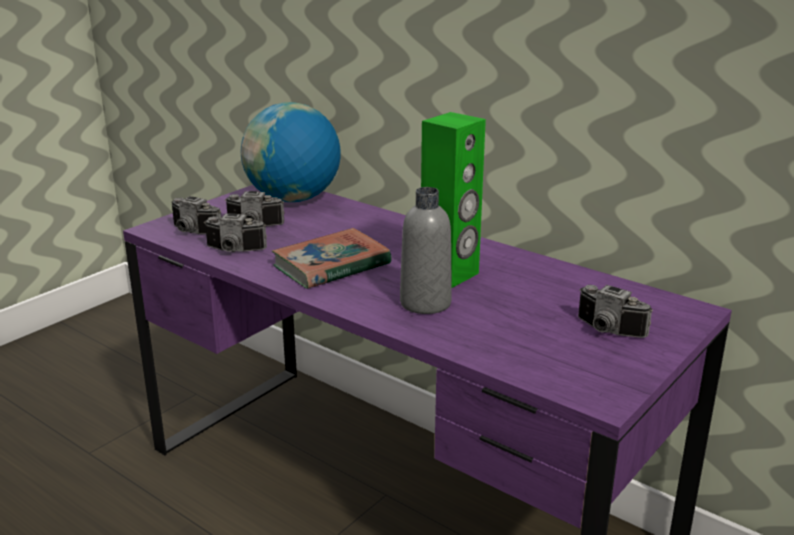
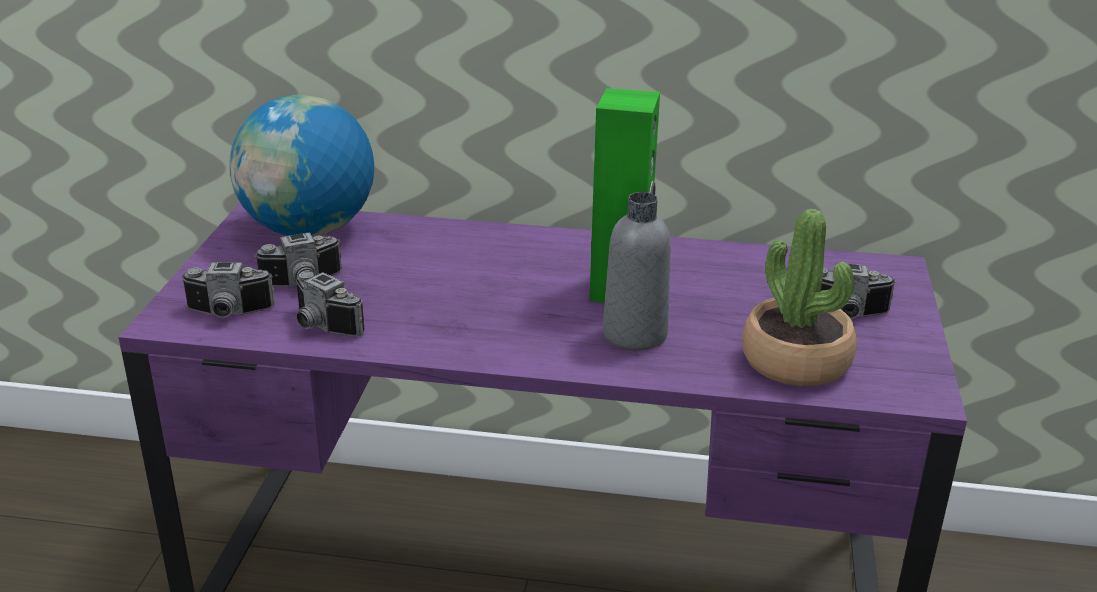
camera: 30 degrees left, 5 degrees up
camera [204,214,267,252] -> camera turned 60 degrees clockwise [296,271,365,336]
book [272,228,392,289] -> none
none -> potted plant [742,209,857,386]

